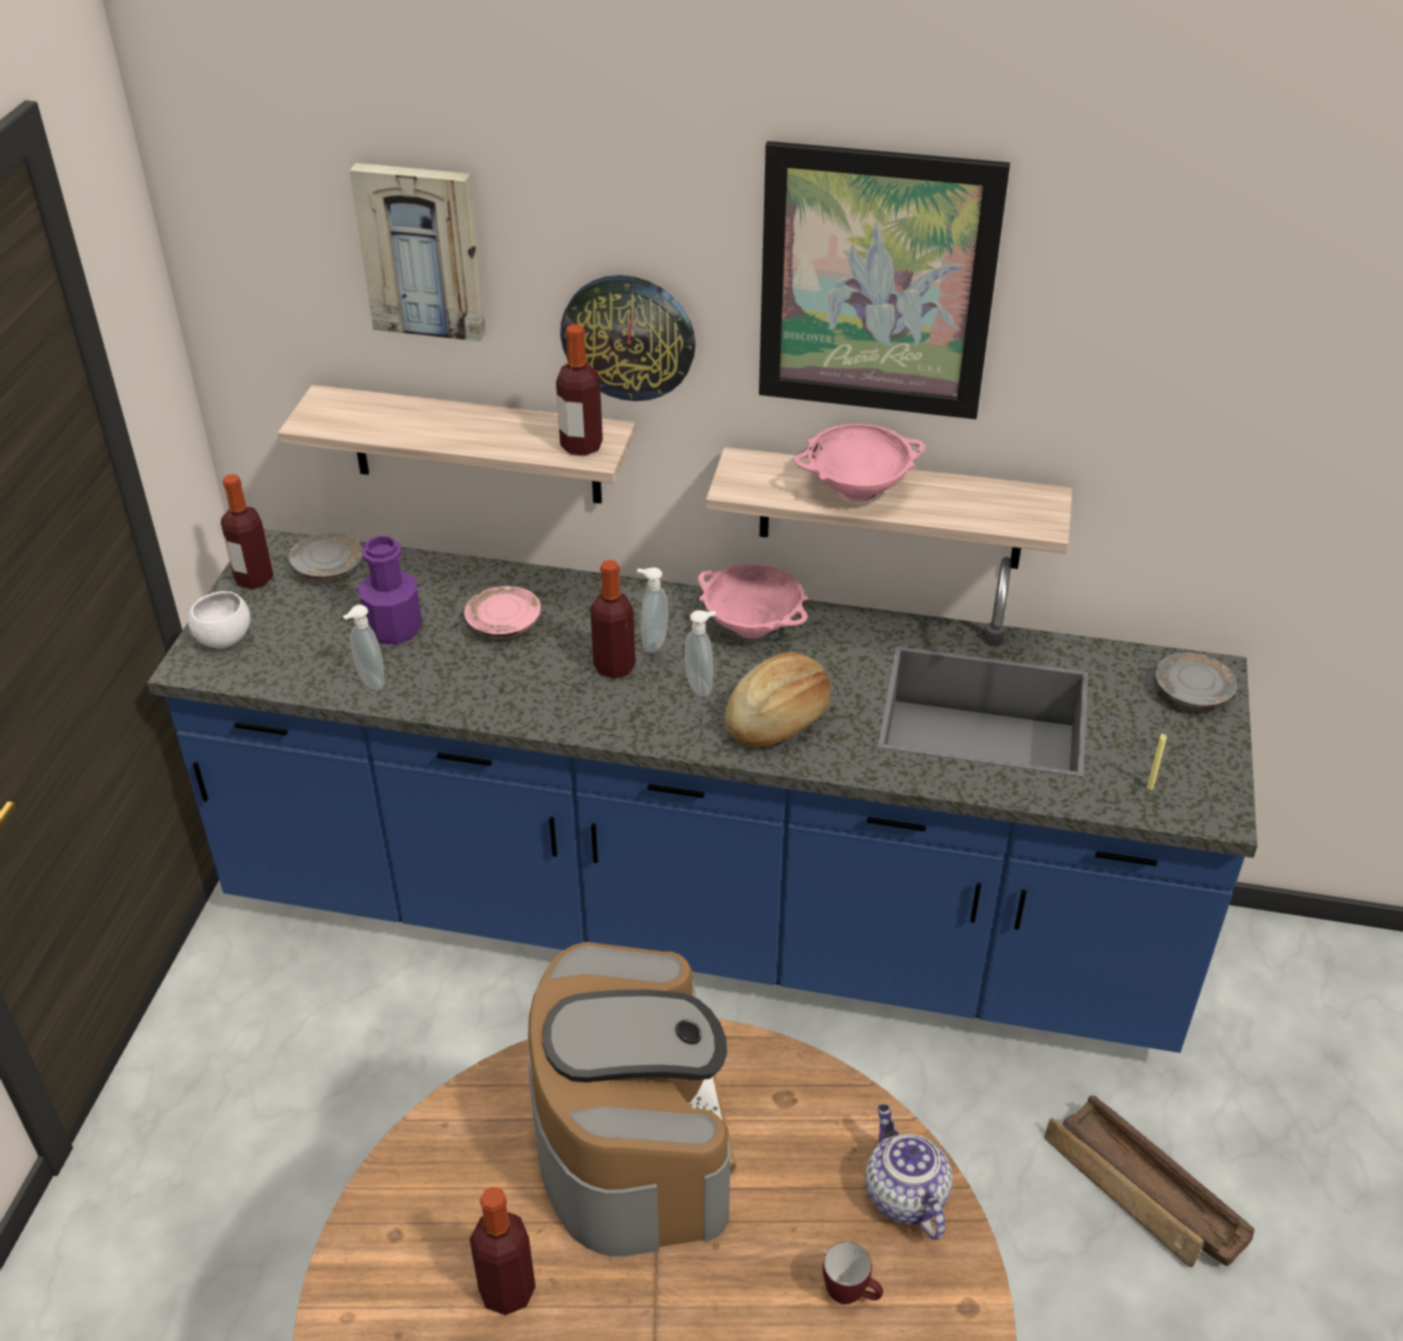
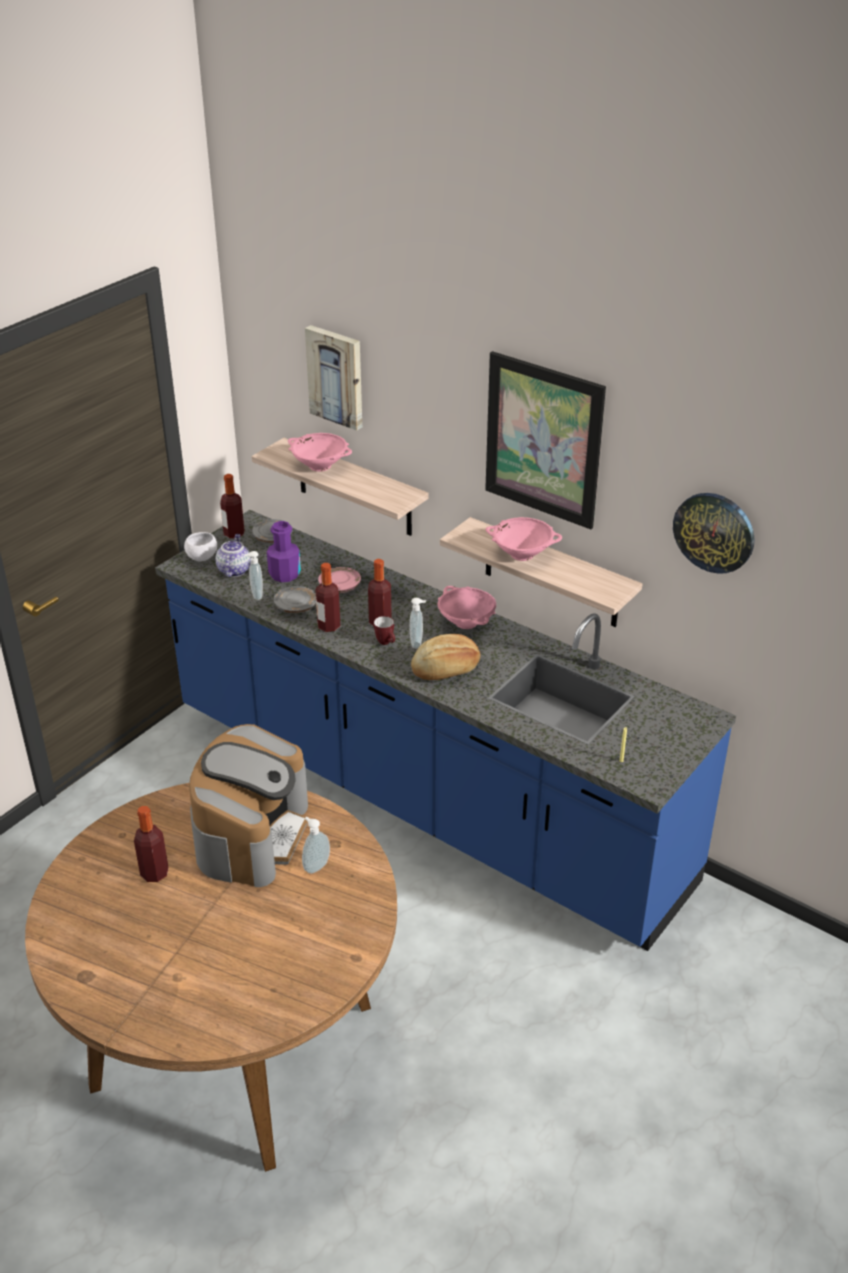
camera: 25 degrees right, 5 degrees down
bottle [556,324,603,456] -> bottle moved to [316,563,340,632]
wall clock [560,275,696,401] -> wall clock moved to [673,493,755,574]
soap dispenser [637,567,668,653] -> soap dispenser moved to [302,817,330,874]
mug [823,1242,883,1304] -> mug moved to [374,616,395,645]
teapot [865,1104,952,1240] -> teapot moved to [215,534,251,577]
crate [1044,1096,1254,1267] -> none
grey plate [1155,653,1237,709] -> grey plate moved to [274,586,316,614]
none -> pink bowl [288,433,352,472]

